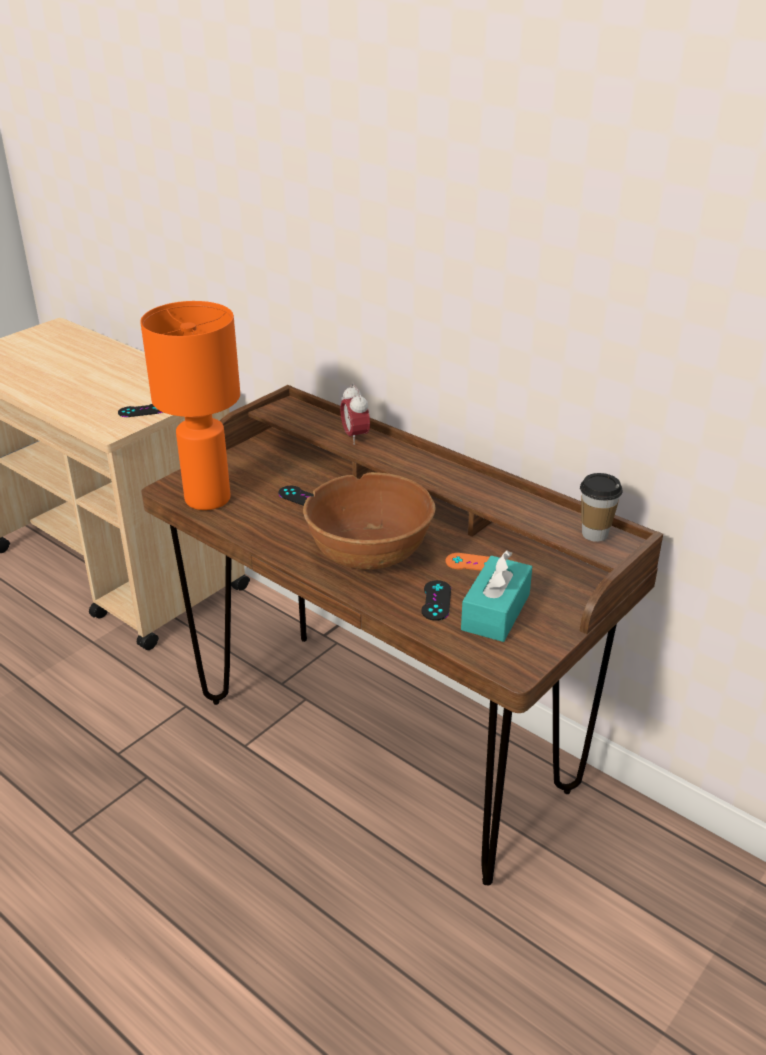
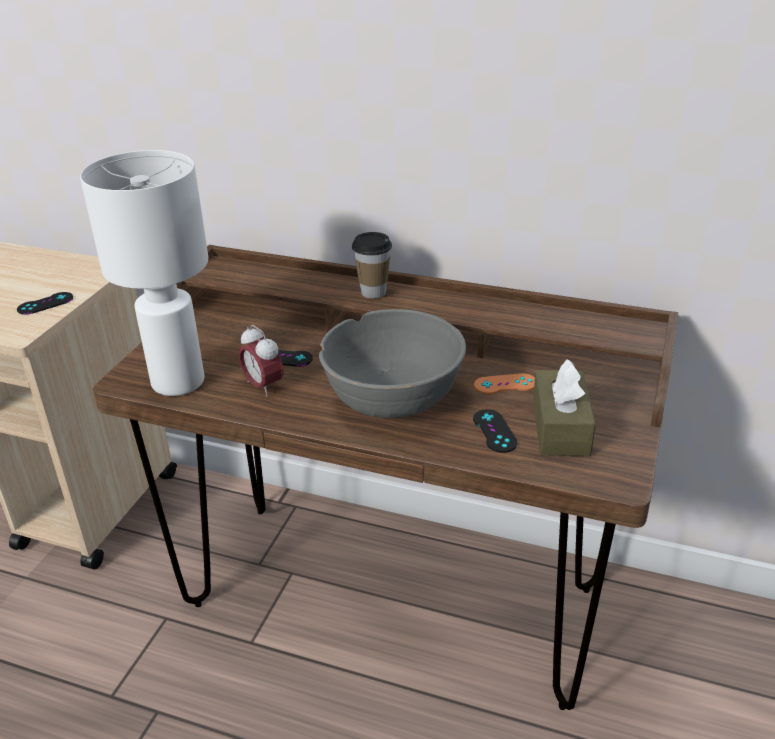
camera: 20 degrees left, 0 degrees up
orange table lamp [140,301,240,510] -> white table lamp [80,150,208,396]
brown bowl [303,472,435,569] -> grey bowl [319,309,466,418]
alarm clock [340,383,370,445] -> alarm clock moved to [239,325,284,397]
turquoise tissue box [461,550,532,642] -> brown tissue box [533,359,596,457]
cup [580,473,622,542] -> cup moved to [352,232,392,299]

